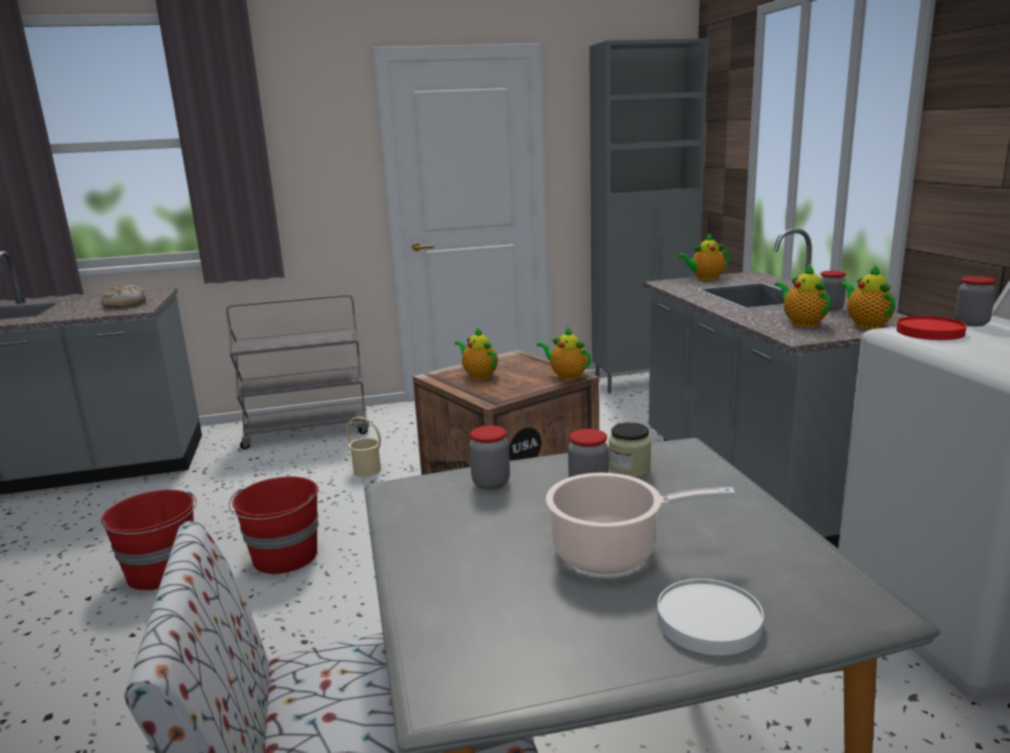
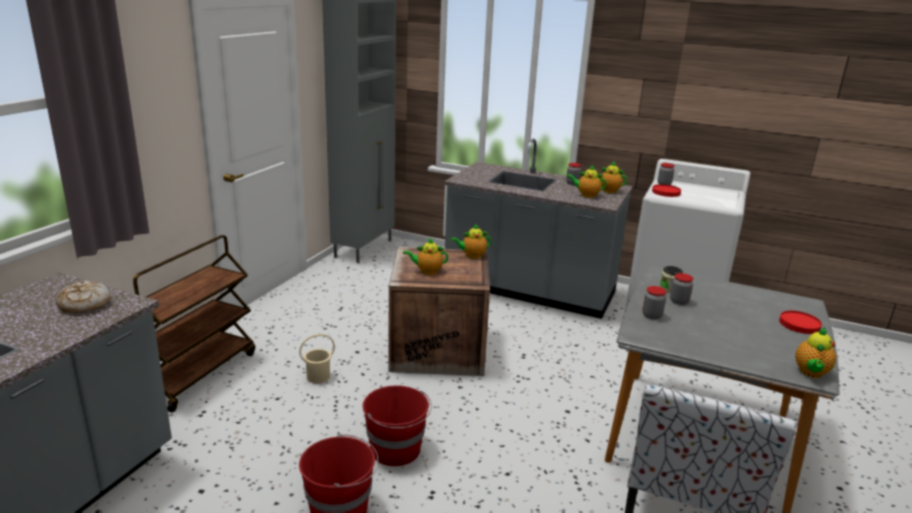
camera: 55 degrees left, 5 degrees up
grey cart [226,294,369,449] -> brown cart [133,235,255,412]
cooking pot [546,473,735,573] -> none
white plate [657,579,764,655] -> red plate [779,311,822,334]
teapot [677,233,730,281] -> teapot moved to [795,328,836,378]

